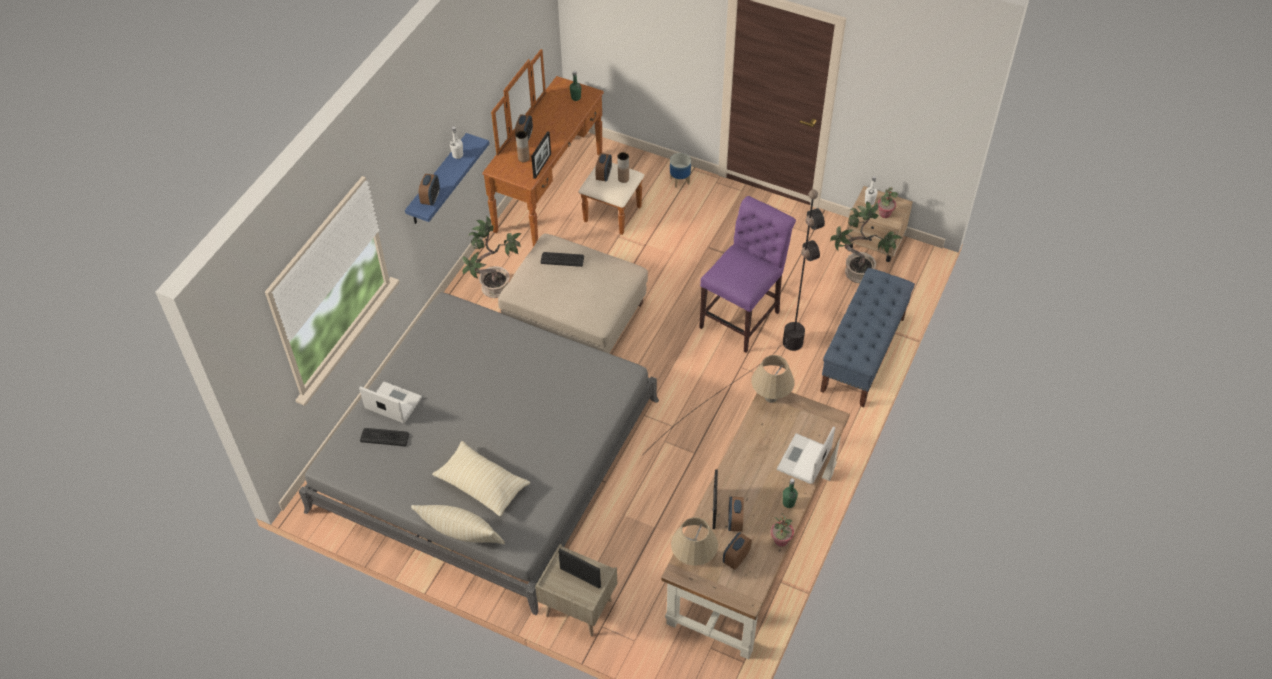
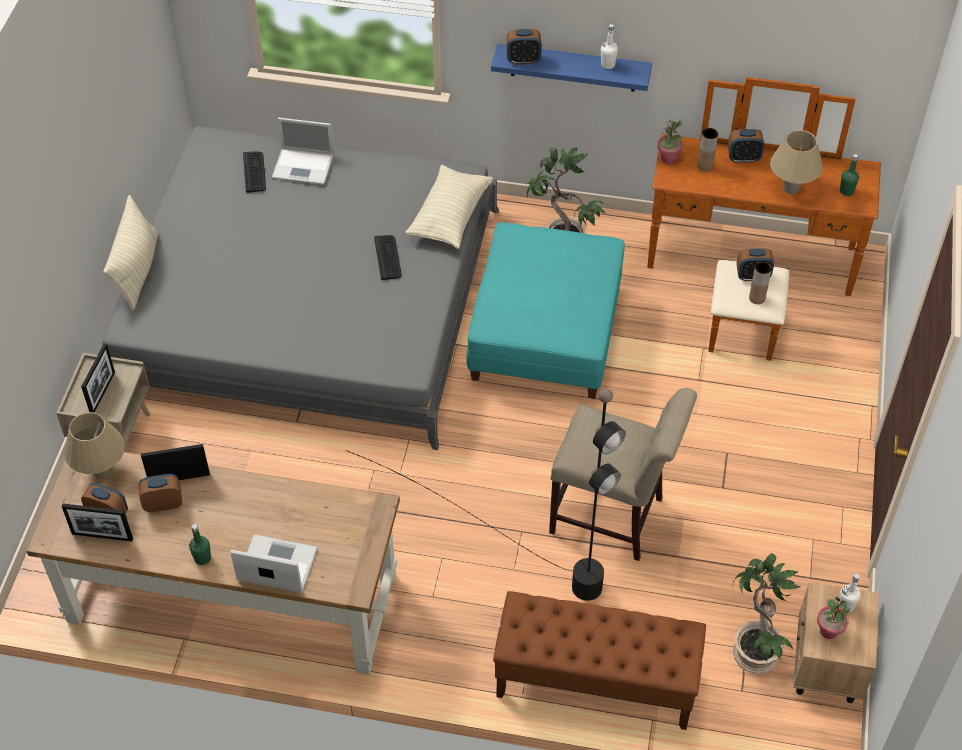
camera: 75 degrees right, 0 degrees up
laptop [359,381,422,423] -> laptop turned 90 degrees clockwise [272,118,334,185]
beige pillow [432,441,530,516] -> beige pillow moved to [405,165,493,249]
beige ottoman [498,234,648,353] -> turquoise ottoman [467,222,625,399]
picture frame [531,131,551,179] -> picture frame moved to [62,504,133,541]
keyboard [541,252,584,267] -> keyboard moved to [374,235,402,280]
planter [670,153,691,188] -> none
purple chair [699,196,796,353] -> beige chair [549,388,697,561]
beige table lamp [751,355,795,403] -> beige table lamp moved to [770,130,823,194]
potted plant [771,512,794,547] -> potted plant moved to [657,120,683,164]
blue bench [820,268,915,407] -> brown bench [493,591,706,730]

